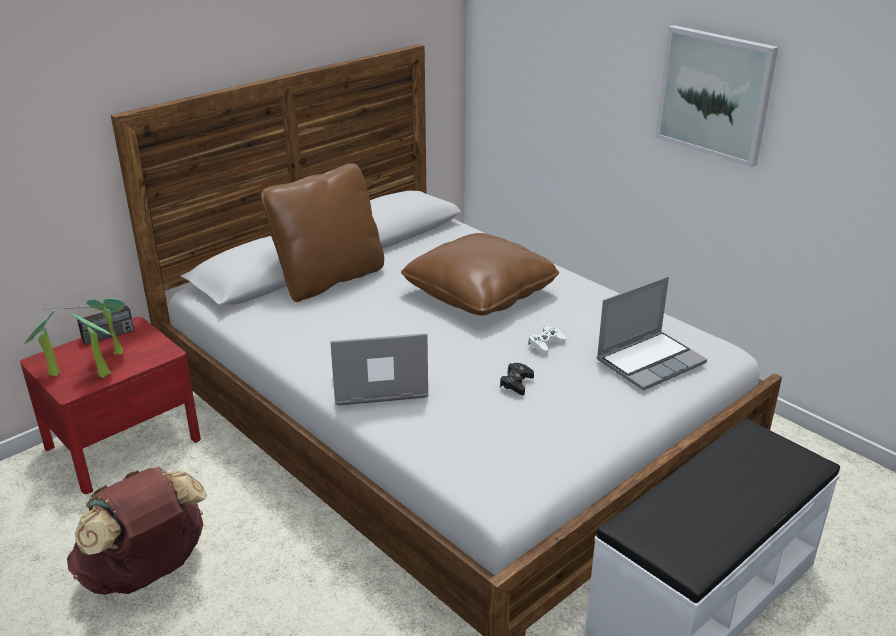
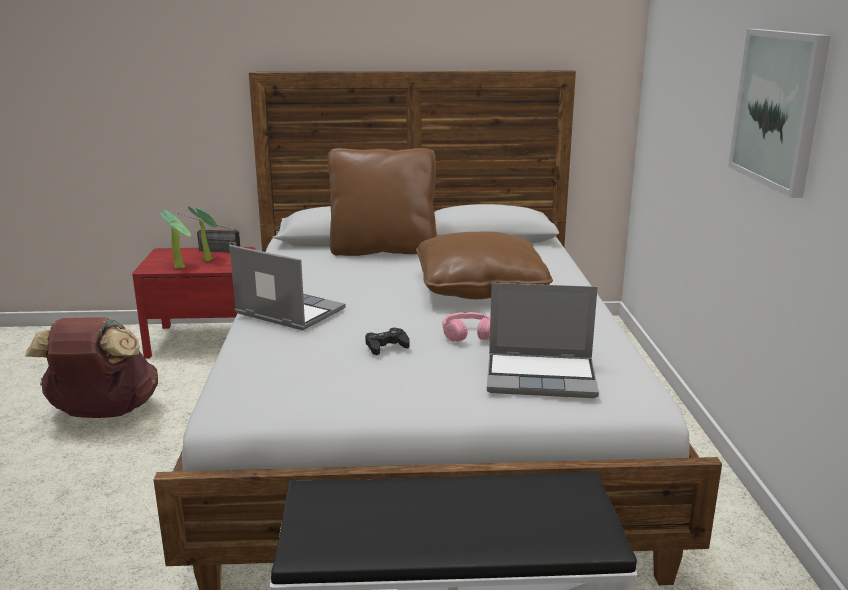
camera: 40 degrees right, 10 degrees down
potted plant [24,310,61,377] -> none
white game controller [528,326,566,355] -> pink headphones [443,312,490,342]

